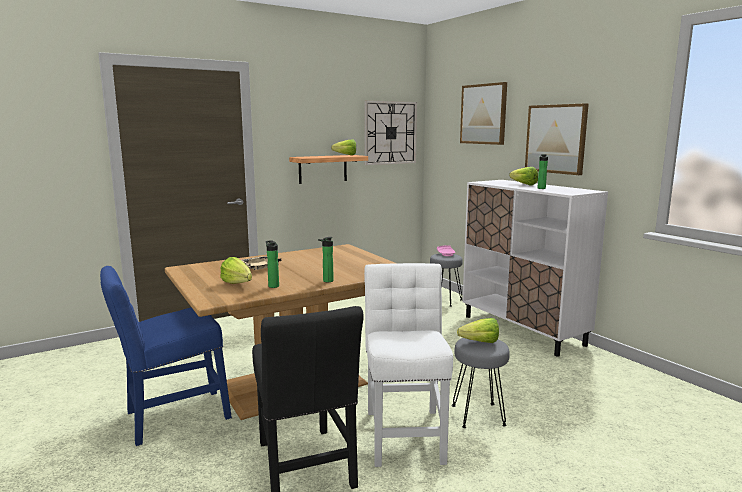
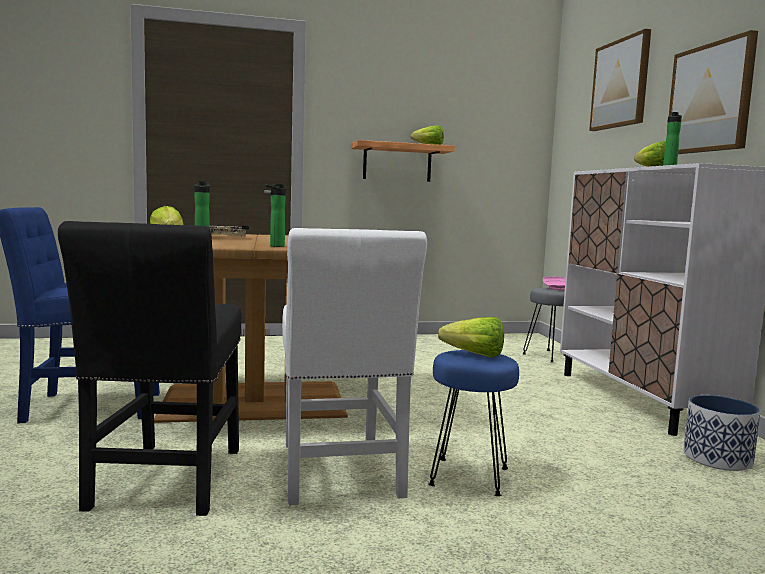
camera: 20 degrees right, 5 degrees down
wall clock [364,100,417,165] -> none
white chair [364,263,453,467] -> white chair turned 150 degrees clockwise [282,228,427,505]
grey stool [452,338,510,428] -> blue stool [428,350,519,496]
none -> planter [683,395,760,471]

